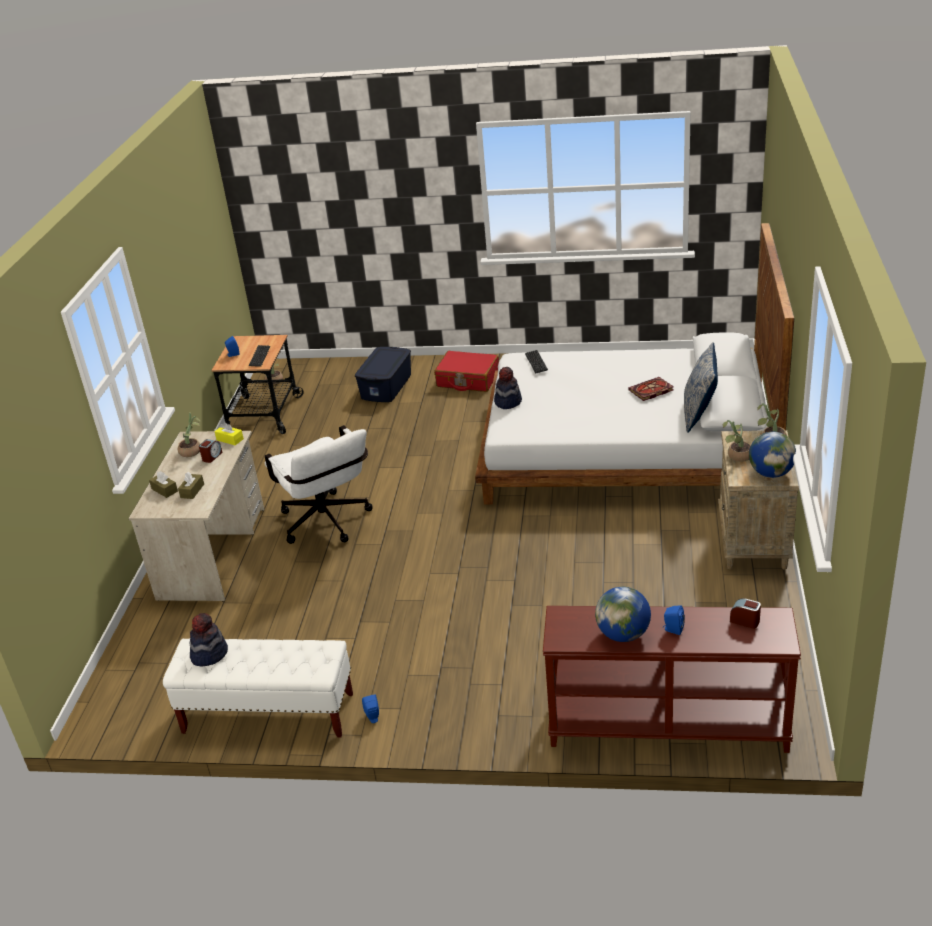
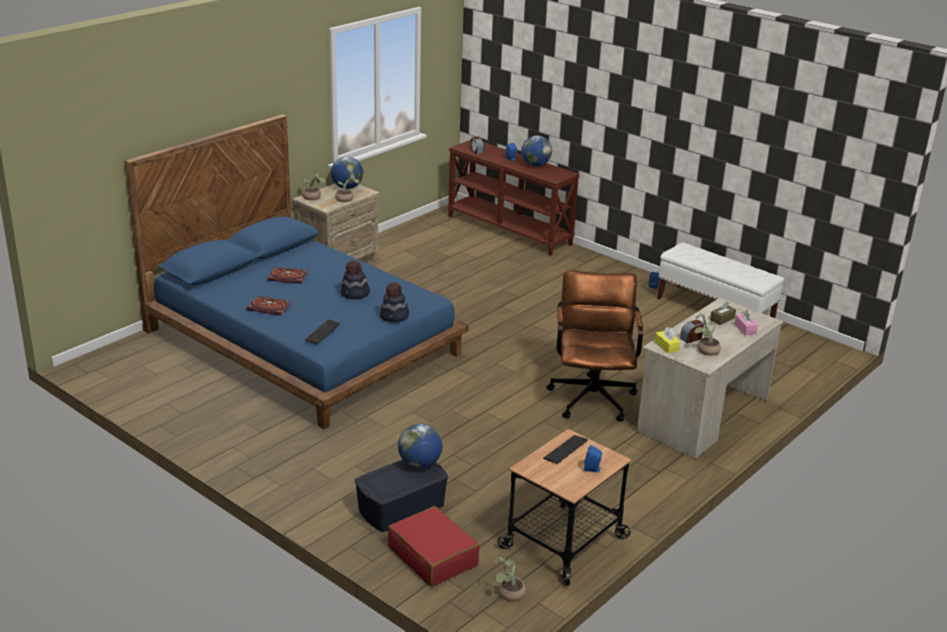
camera: 150 degrees left, 5 degrees down
brown tissue box [149,471,178,498] -> pink tissue box [735,311,758,335]
hat [190,613,228,667] -> hat moved to [341,260,370,299]
white office chair [265,425,373,544] -> brown office chair [546,270,643,422]
red suitcase [434,351,499,392] -> red suitcase moved to [388,506,480,587]
white bed [475,223,794,504] -> blue bed [125,114,469,429]
pillow [684,342,718,433] -> none
none -> book [247,296,290,315]
none -> globe [398,424,442,468]

